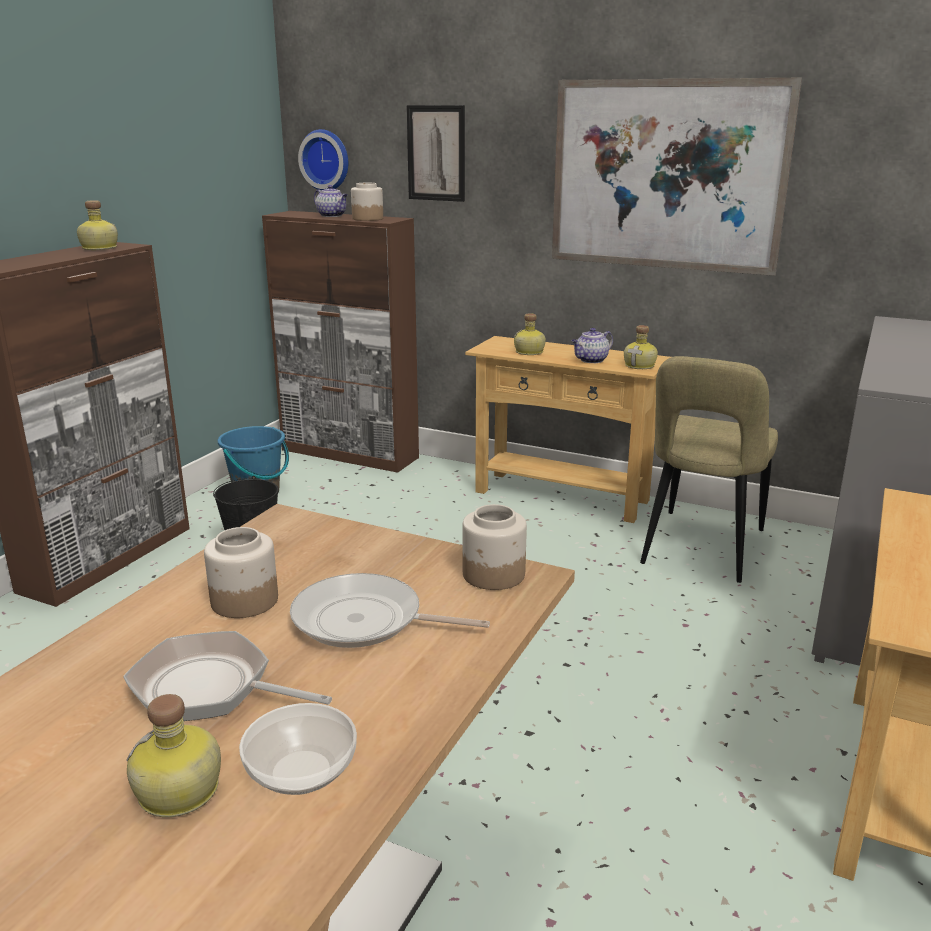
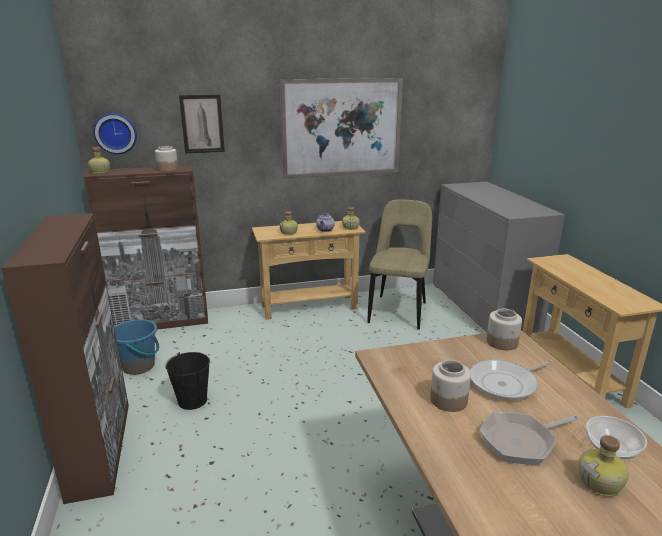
camera: 40 degrees left, 0 degrees up
bottle [77,200,118,250] -> bottle moved to [88,147,110,174]
teapot [314,185,348,217] -> none
beige chair [640,356,778,583] -> beige chair turned 150 degrees counterclockwise [367,199,432,330]

